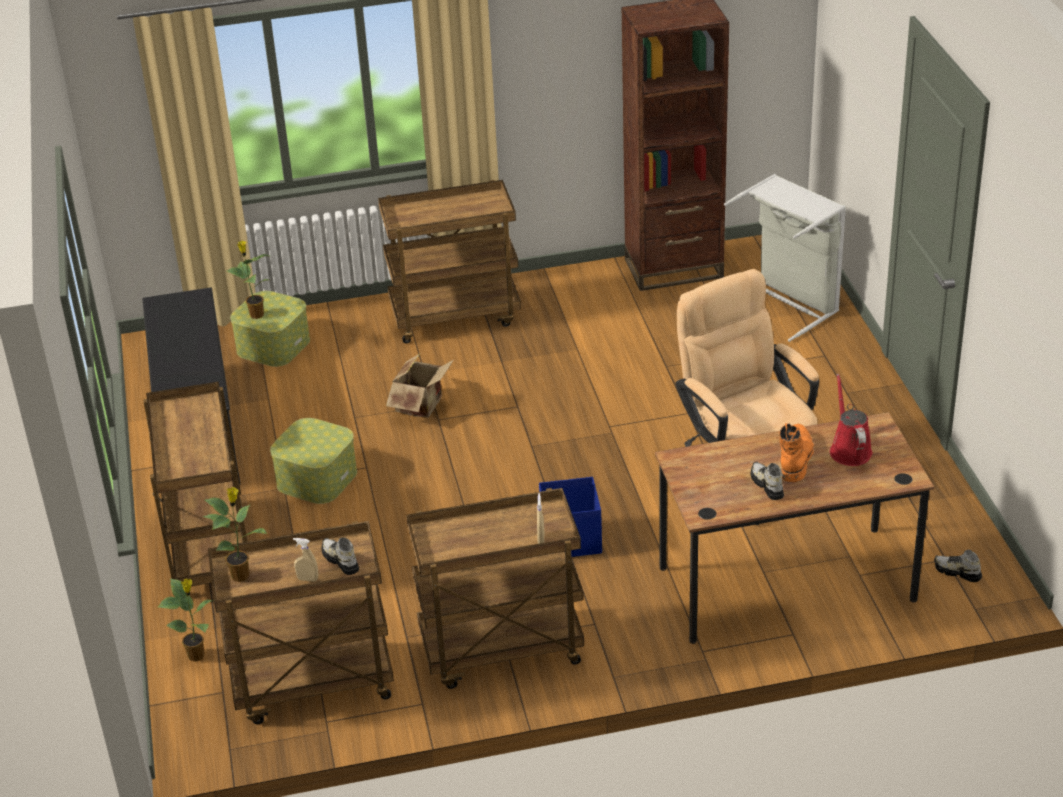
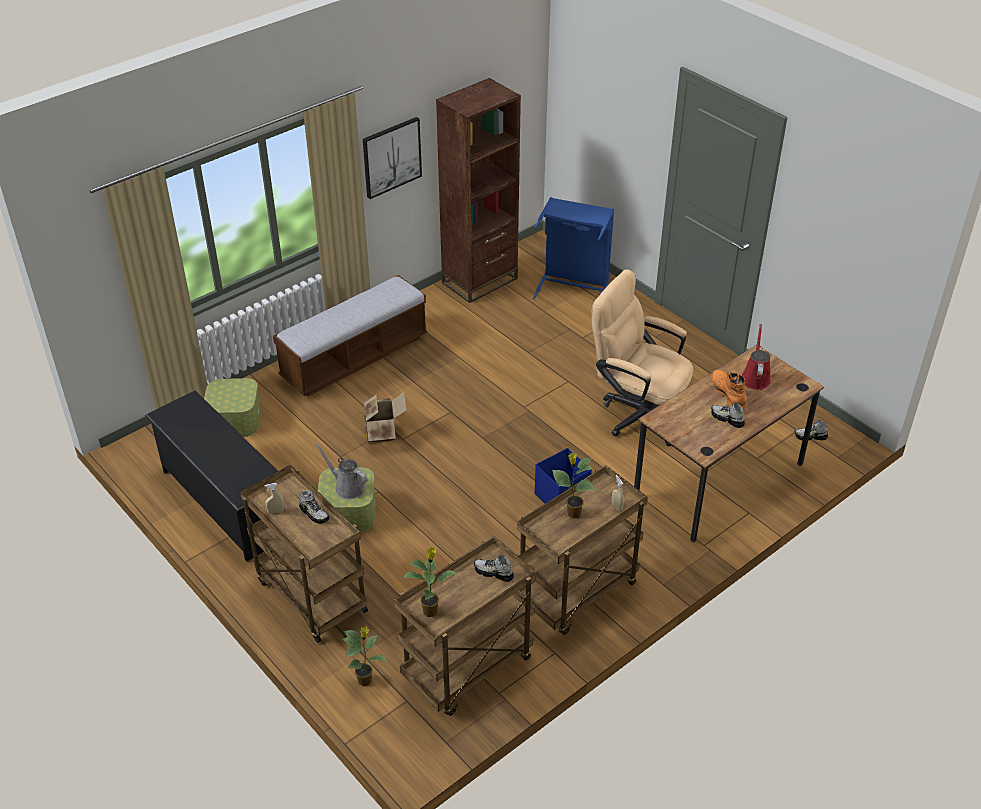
camera: 30 degrees left, 5 degrees up
potted plant [226,241,269,319] -> potted plant moved to [552,453,595,519]
beige spray bottle [293,538,318,582] -> beige spray bottle moved to [265,483,284,514]
brown cart [378,180,521,343] -> bench [273,275,427,397]
grey laundry basket [724,174,846,342] -> blue laundry basket [533,197,614,300]
red watering can [830,374,872,466] -> red watering can turned 45 degrees clockwise [742,324,771,390]
none -> shoe [299,490,330,524]
none -> grey watering can [315,443,368,499]
none -> picture [363,117,422,199]

